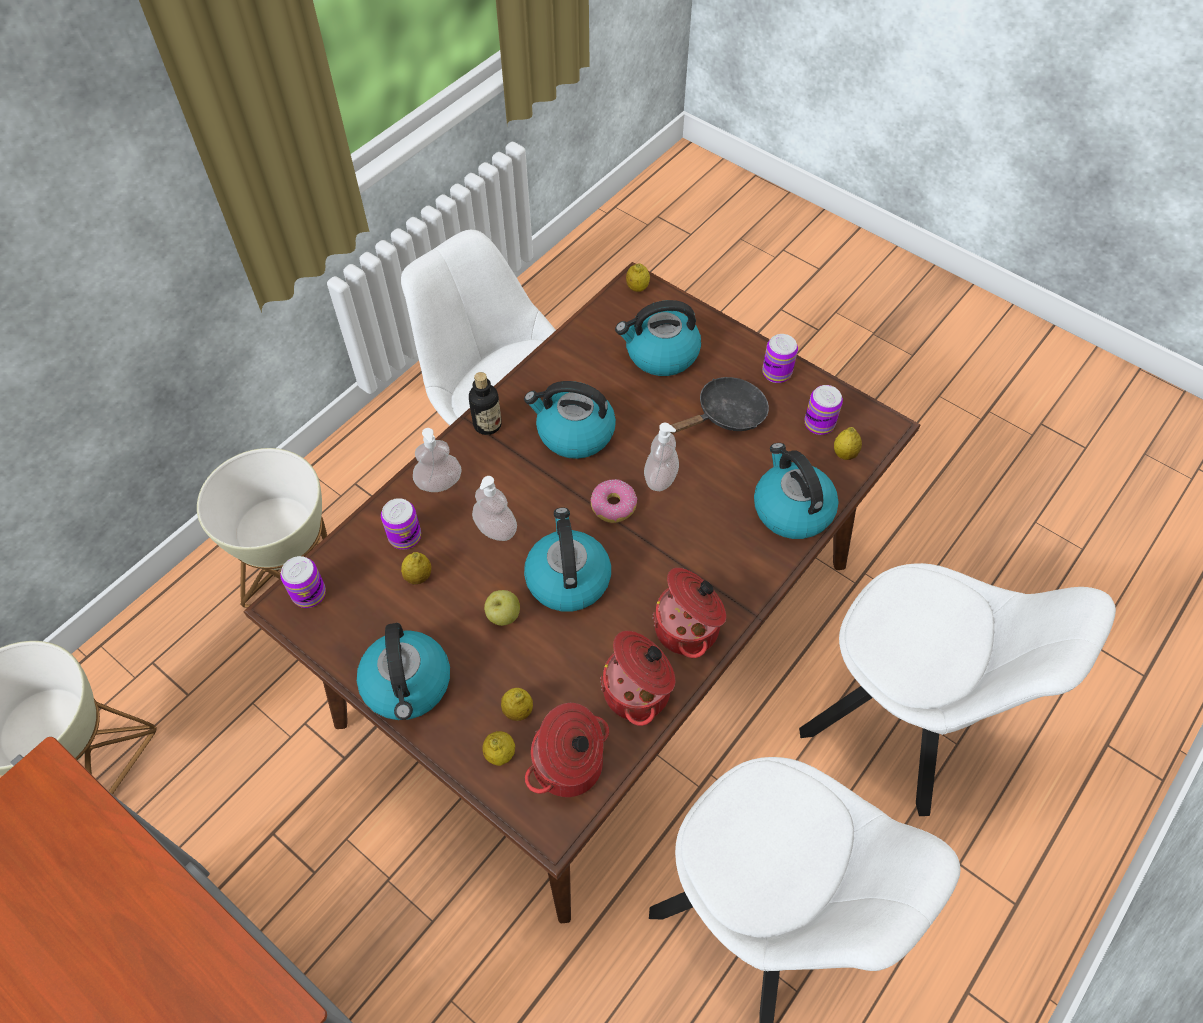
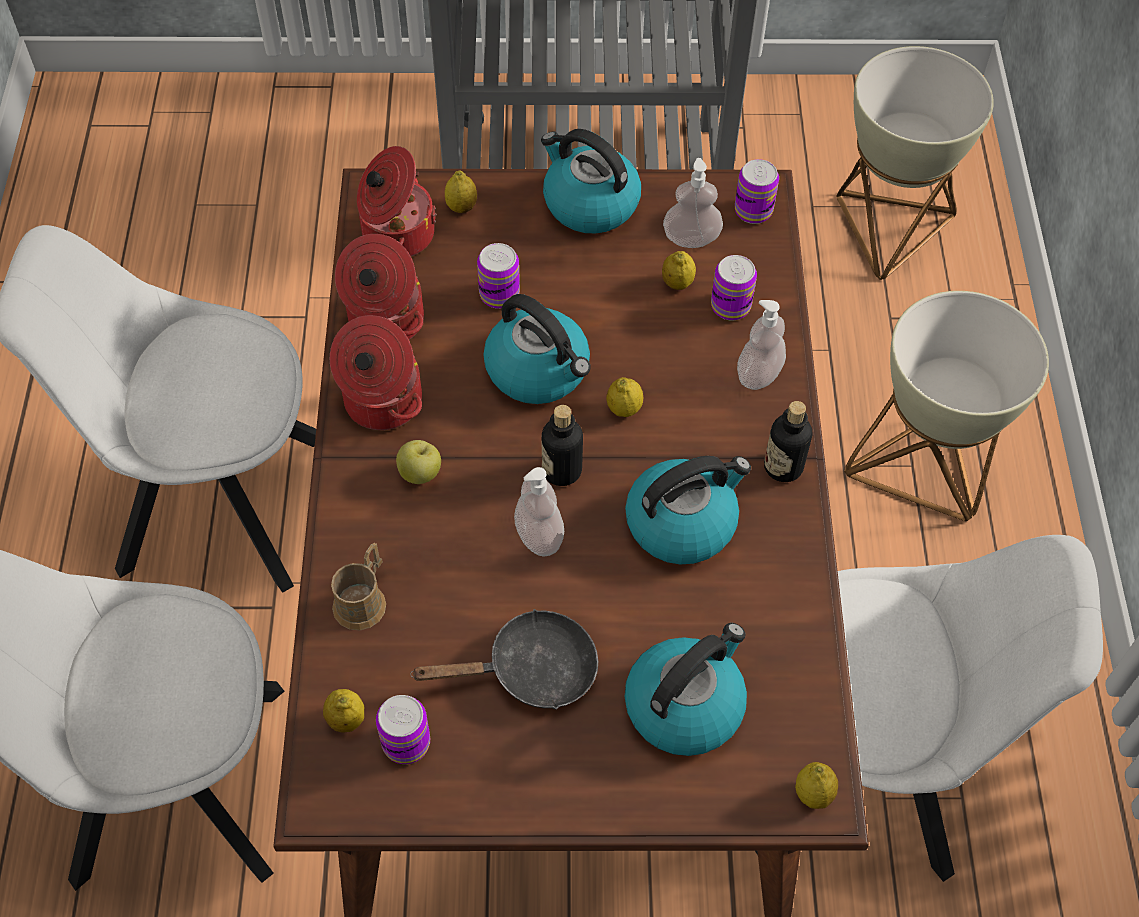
camera: 140 degrees right, 0 degrees up
soap dispenser [472,476,517,541] -> soap dispenser moved to [663,158,723,248]
apple [484,590,520,626] -> apple moved to [396,440,441,484]
lemon [501,688,533,721] -> lemon moved to [606,377,643,417]
donut [591,479,637,523] -> bottle [542,405,583,486]
black frying pan [670,377,769,434] -> black frying pan turned 120 degrees counterclockwise [410,609,598,709]
kettle [754,443,839,539] -> brown mug [331,543,386,630]
can [762,334,798,383] -> can moved to [477,243,520,309]

